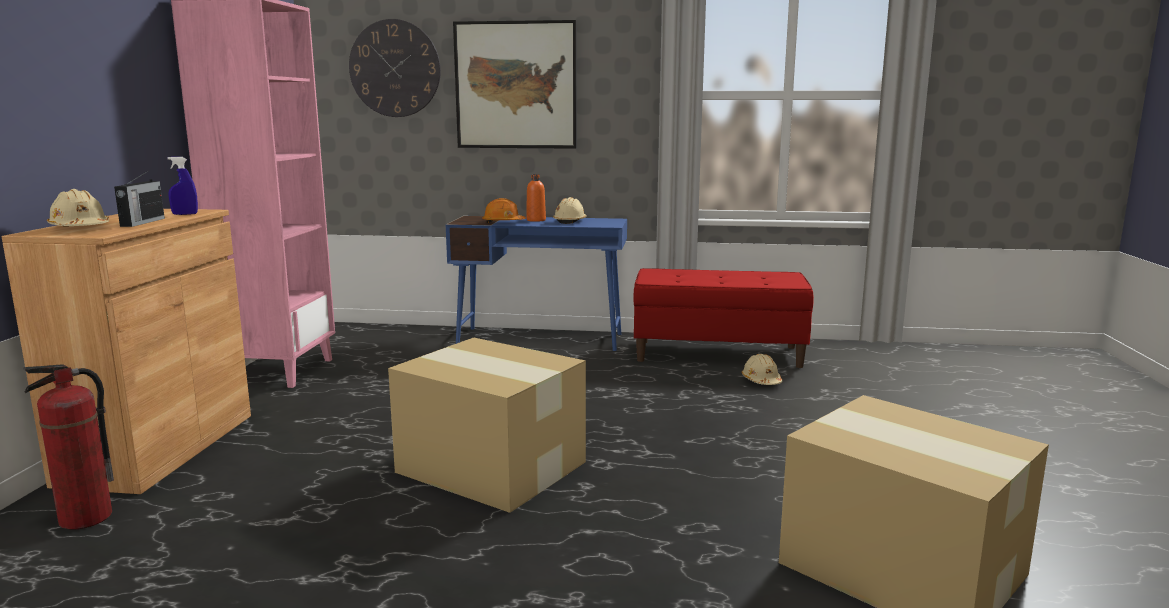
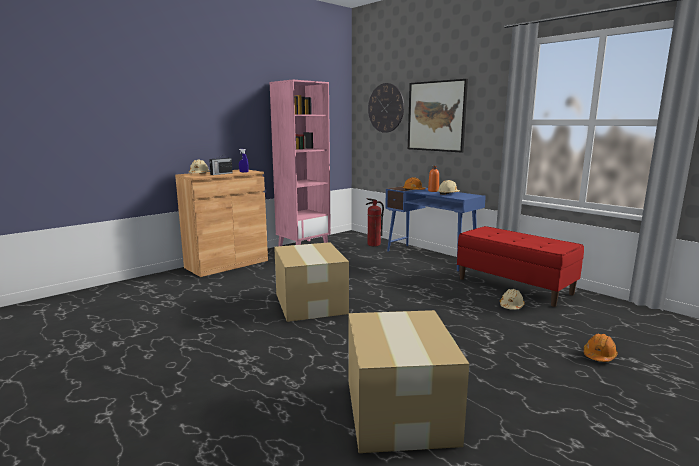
camera: 40 degrees right, 0 degrees up
fire extinguisher [24,364,114,529] -> fire extinguisher moved to [366,198,384,246]
none -> orange hard hat [584,333,618,362]

